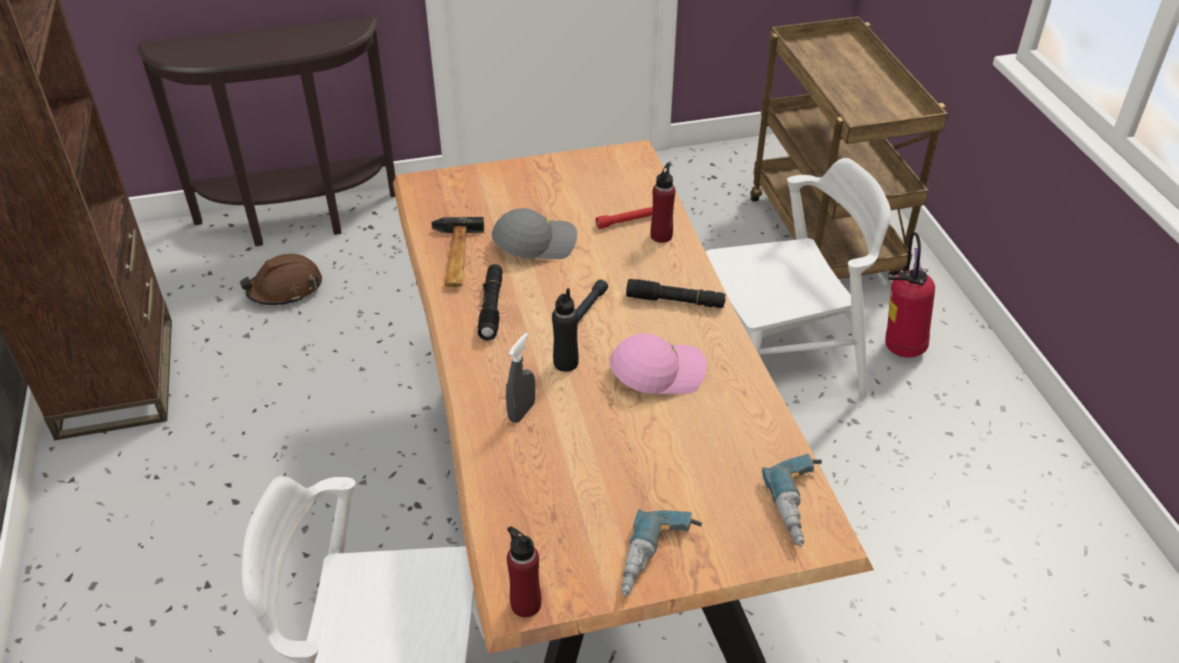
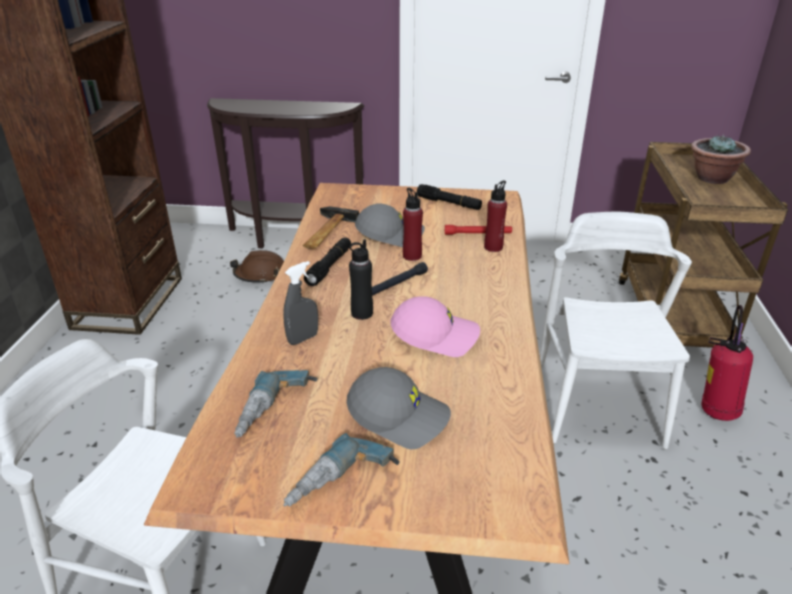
camera: 20 degrees right, 10 degrees down
red bottle [507,526,541,617] -> red bottle moved to [403,188,423,261]
black flashlight [626,279,726,308] -> black flashlight moved to [417,184,482,210]
white chair [706,158,891,399] -> white chair turned 90 degrees counterclockwise [540,212,692,449]
power drill [762,454,822,547] -> power drill moved to [234,370,318,438]
none -> grey cap [347,367,451,449]
none -> potted plant [691,135,751,184]

